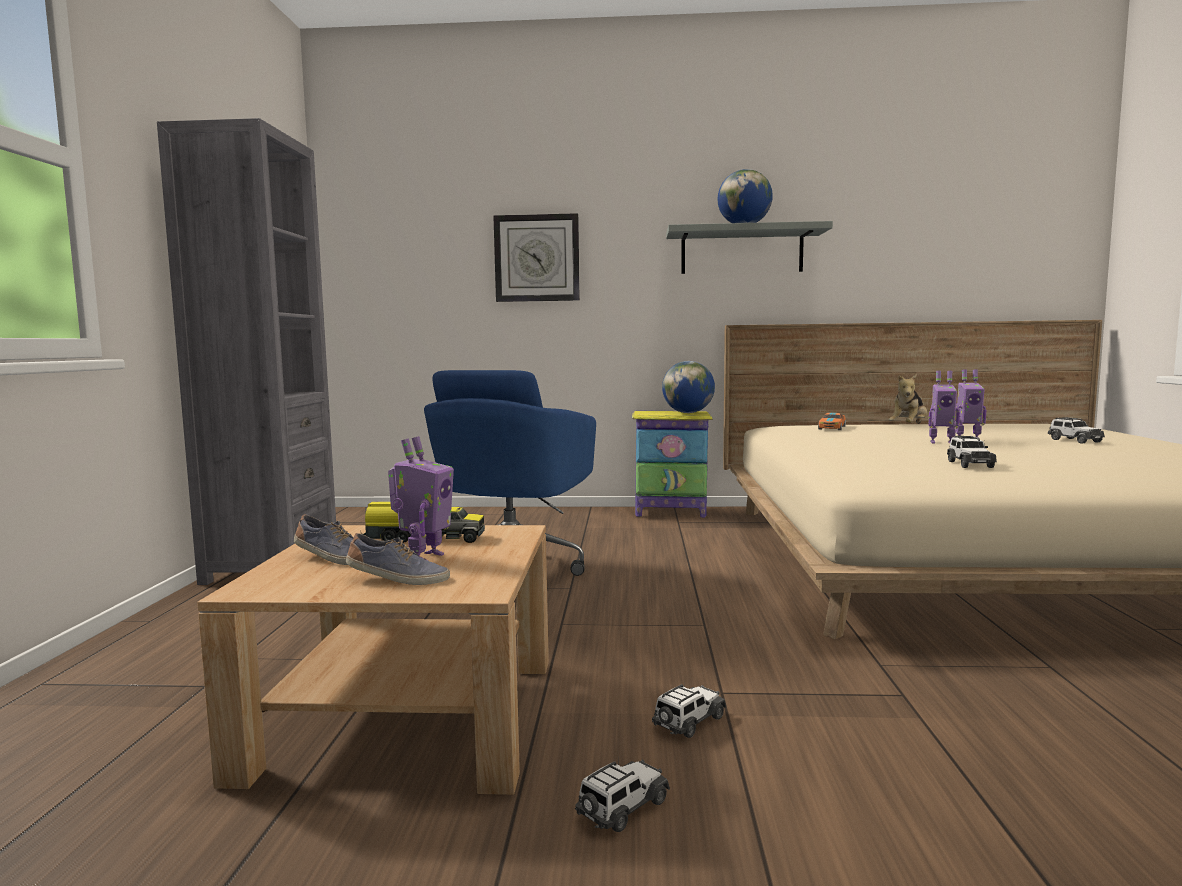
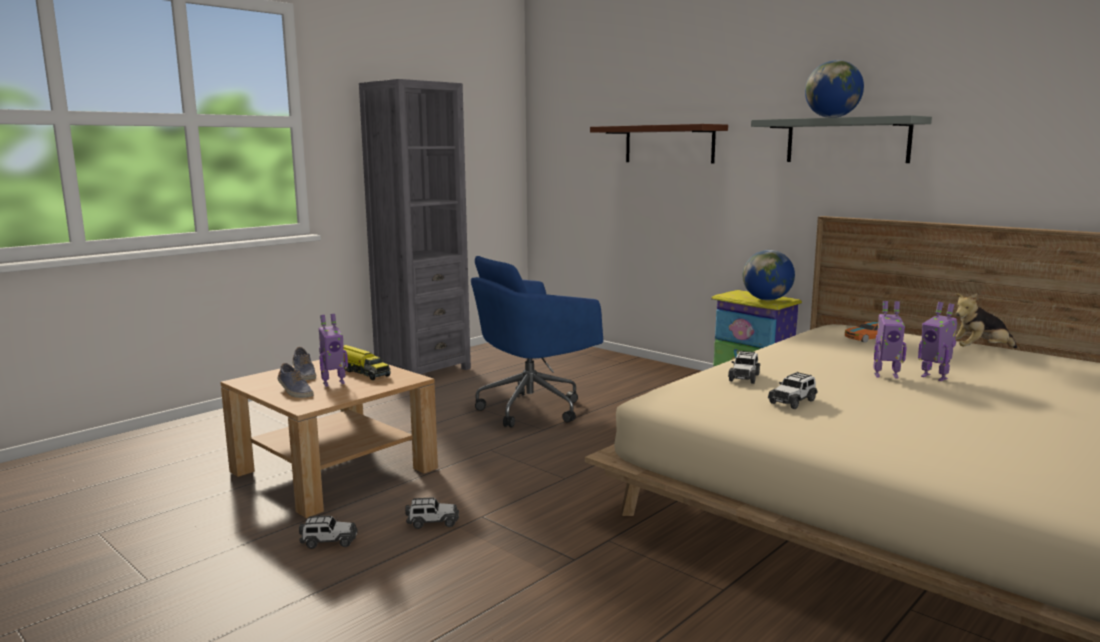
camera: 40 degrees right, 5 degrees up
wall clock [493,213,580,302] -> brown shelf [590,124,728,163]
toy robot [929,371,960,444] -> toy robot turned 45 degrees counterclockwise [873,301,907,378]
toy car [1047,417,1105,444] -> toy car moved to [728,350,760,384]

